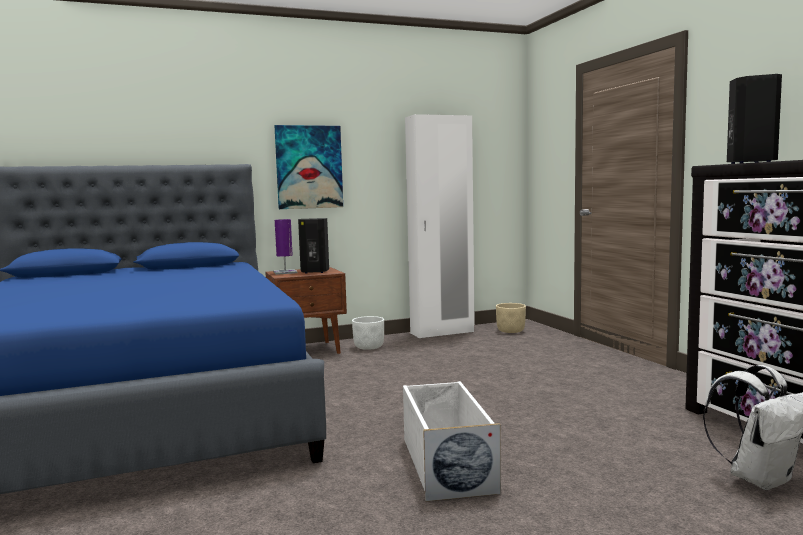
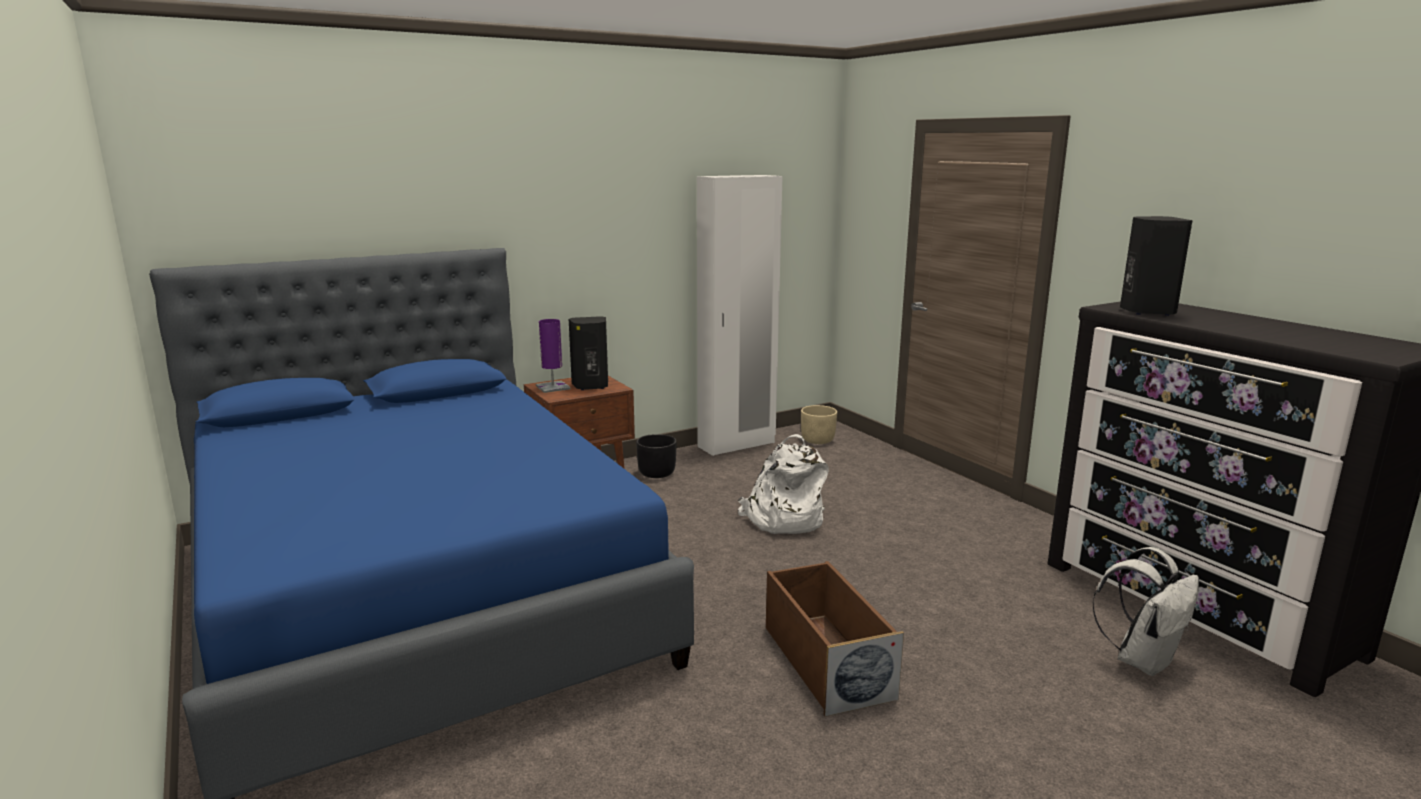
camera: 10 degrees left, 10 degrees up
picture [275,125,343,209] -> none
white planter [352,316,384,350] -> black planter [636,434,677,478]
white storage box [403,381,501,501] -> brown storage box [766,561,904,716]
none -> white backpack [738,434,829,534]

